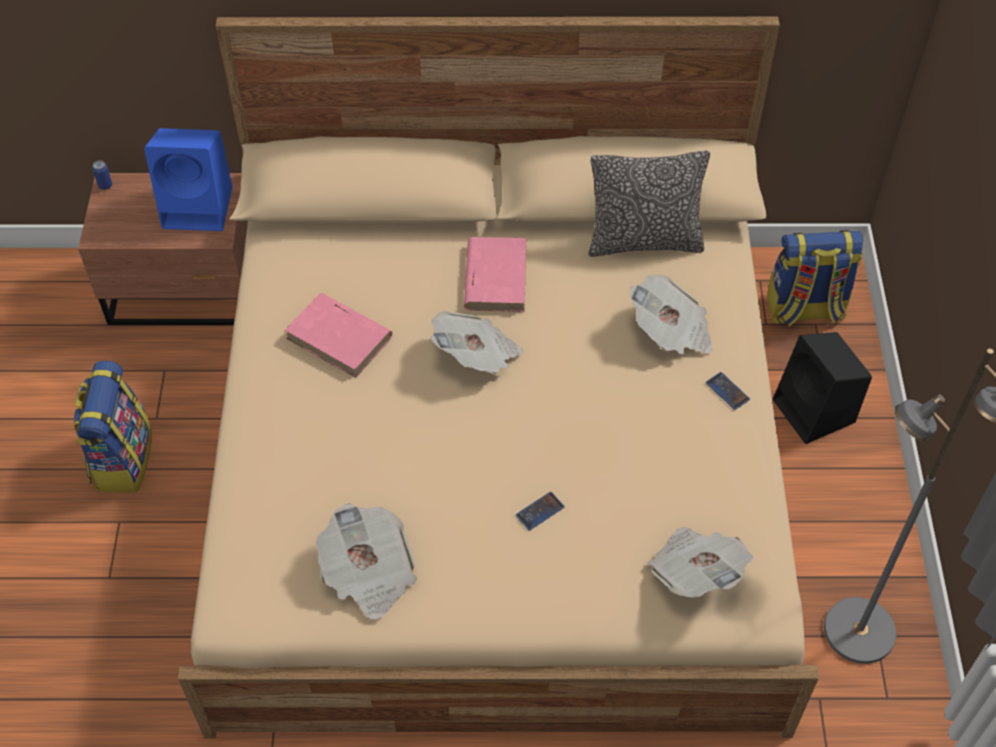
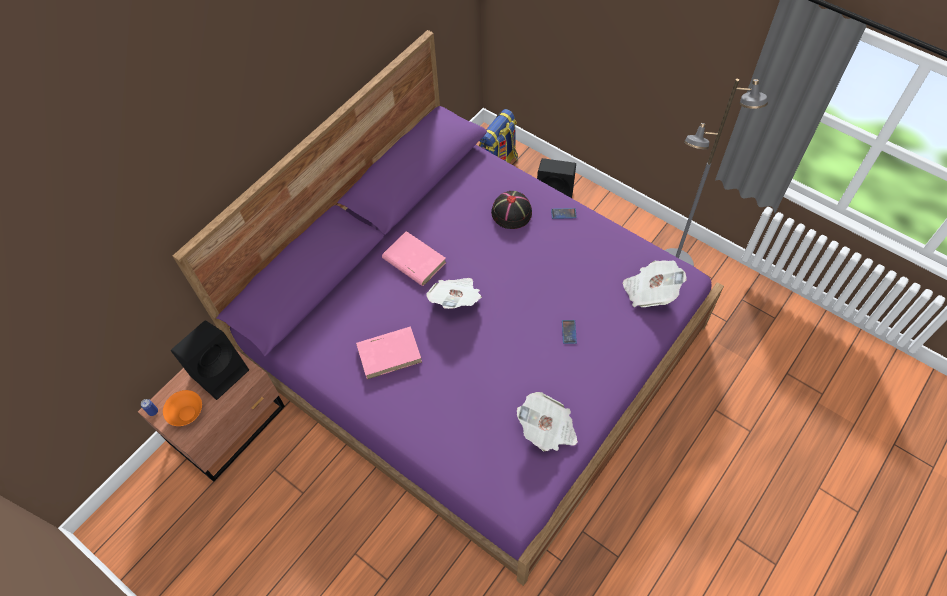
camera: 50 degrees left, 5 degrees up
backpack [74,361,152,493] -> none
blue speaker [144,128,232,231] -> black speaker [171,320,249,400]
beige bed [178,17,819,739] -> purple bed [173,30,724,586]
pillow [588,151,710,257] -> none
newspaper [630,275,713,354] -> black hat [491,191,532,229]
none -> orange bowl [163,390,202,426]

